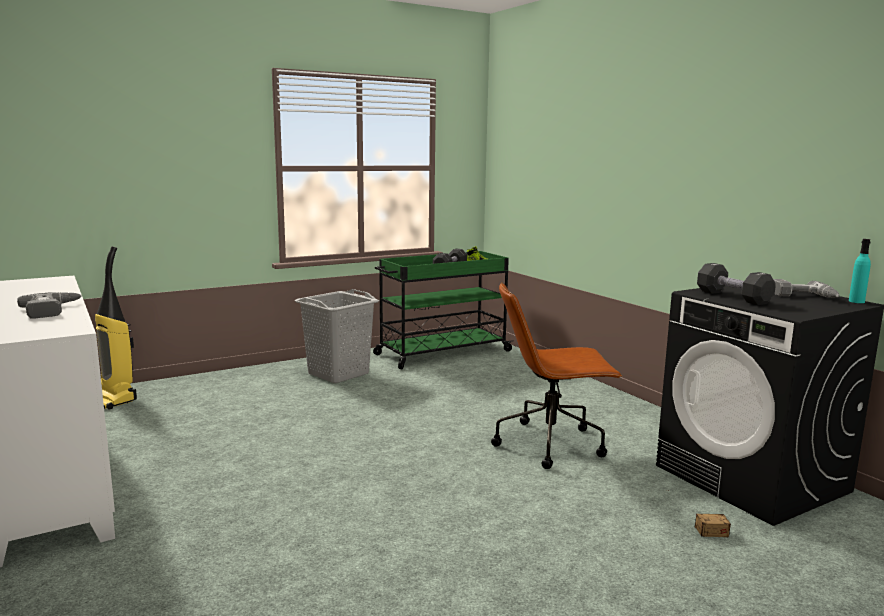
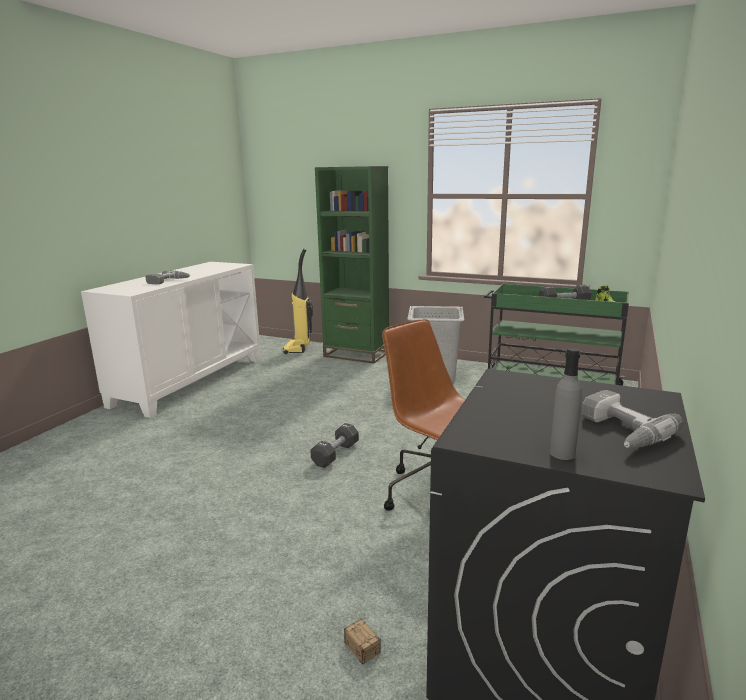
camera: 55 degrees right, 5 degrees up
black dumbbell [697,263,776,305] -> black dumbbell moved to [310,423,359,468]
turquoise bottle [849,239,871,303] -> none
none -> green bookcase [315,166,389,364]
none -> grey bottle [550,348,582,460]

